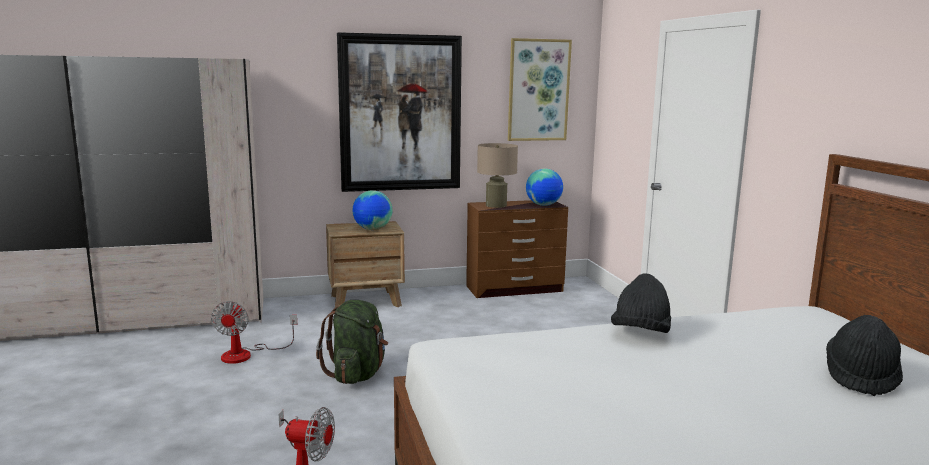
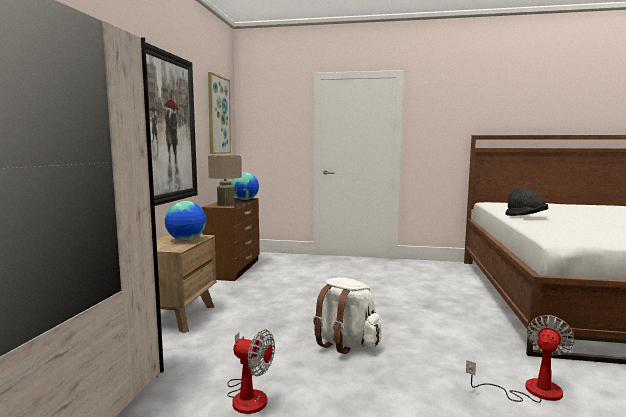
camera: 65 degrees left, 5 degrees down
green backpack [316,300,388,384] -> white backpack [313,277,381,354]
black hat [826,315,903,396] -> none

